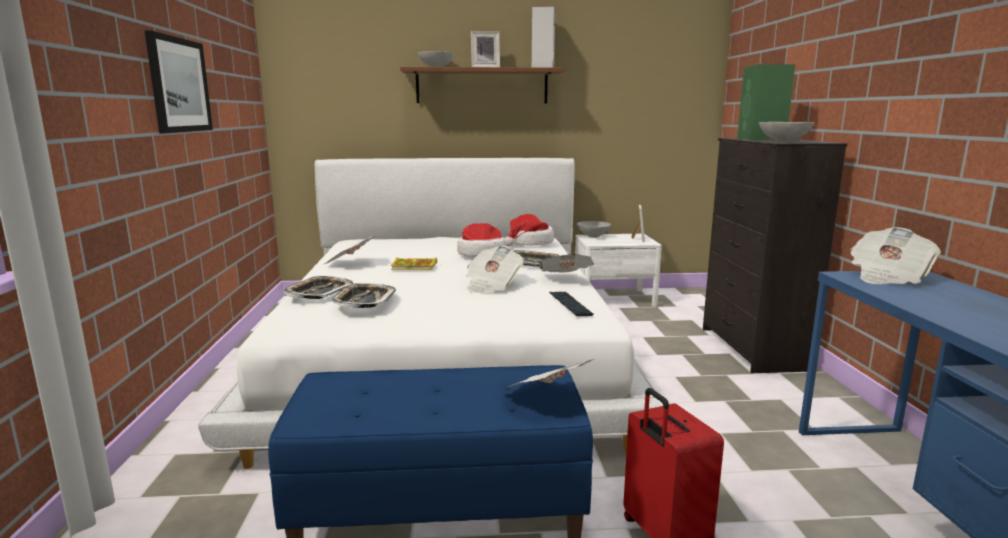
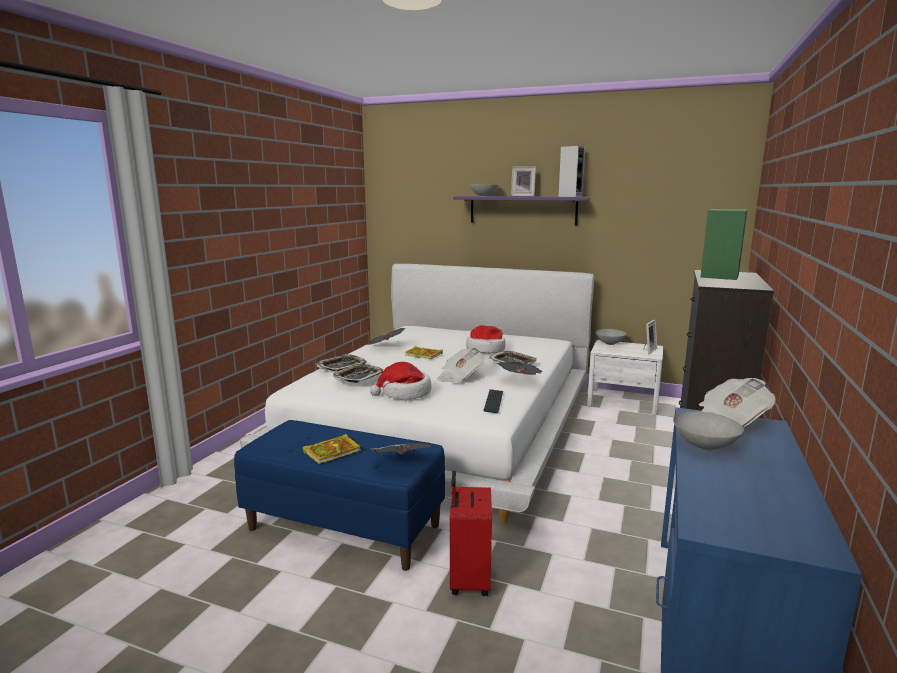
camera: 25 degrees right, 0 degrees up
picture [144,30,213,133] -> none
brown shelf [400,67,565,103] -> purple shelf [453,196,589,225]
hat [504,214,554,247] -> hat moved to [370,362,432,399]
grey bowl [759,122,815,142] -> grey bowl moved to [673,411,744,451]
none -> book [303,434,361,464]

